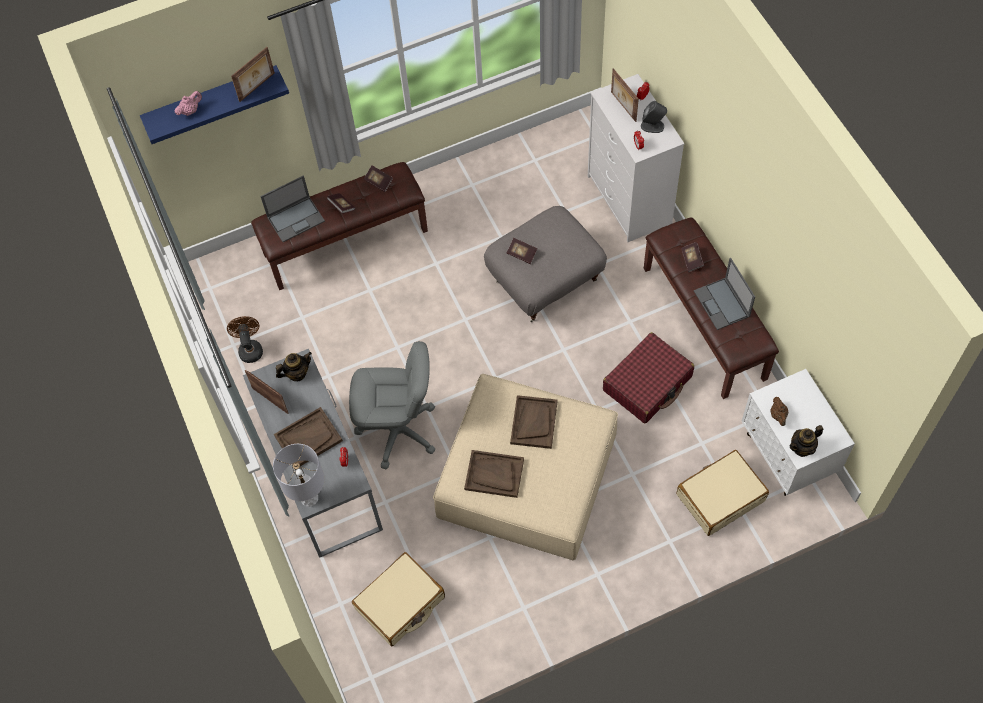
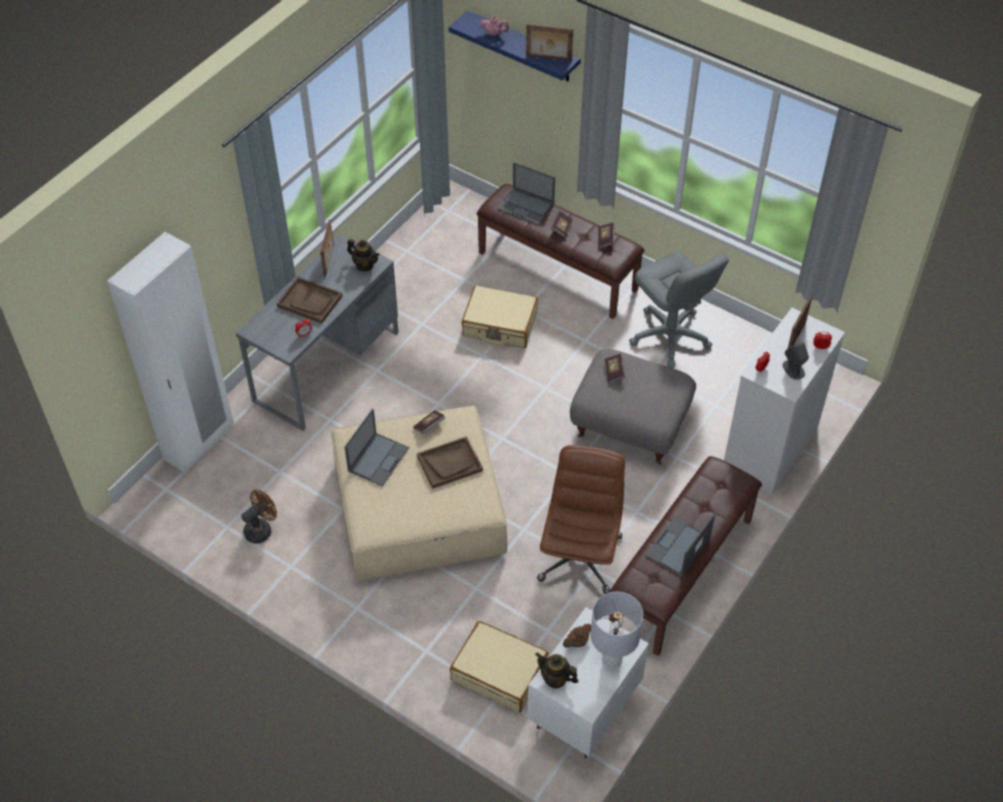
camera: 55 degrees right, 10 degrees down
brown fan [227,316,263,363] -> brown fan moved to [241,490,277,544]
grey table lamp [273,444,325,507] -> grey table lamp moved to [590,592,643,669]
grey office chair [349,341,435,469] -> grey office chair moved to [629,252,729,368]
beige suitcase [352,552,445,646] -> beige suitcase moved to [462,285,538,348]
brown tray [464,450,524,498] -> laptop [345,409,409,486]
red suitcase [603,332,694,423] -> brown office chair [537,445,625,594]
book [681,242,704,272] -> book moved to [413,410,446,434]
none -> white wardrobe [107,232,234,473]

